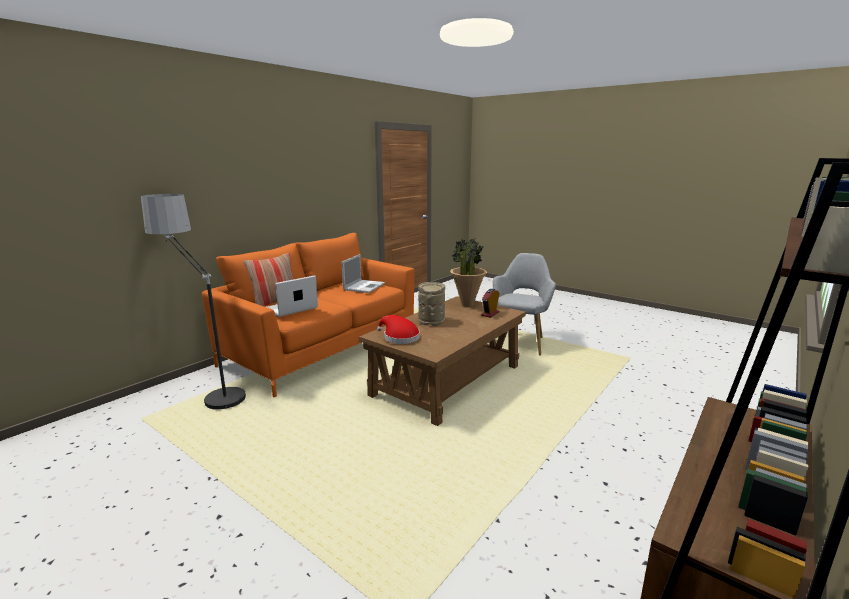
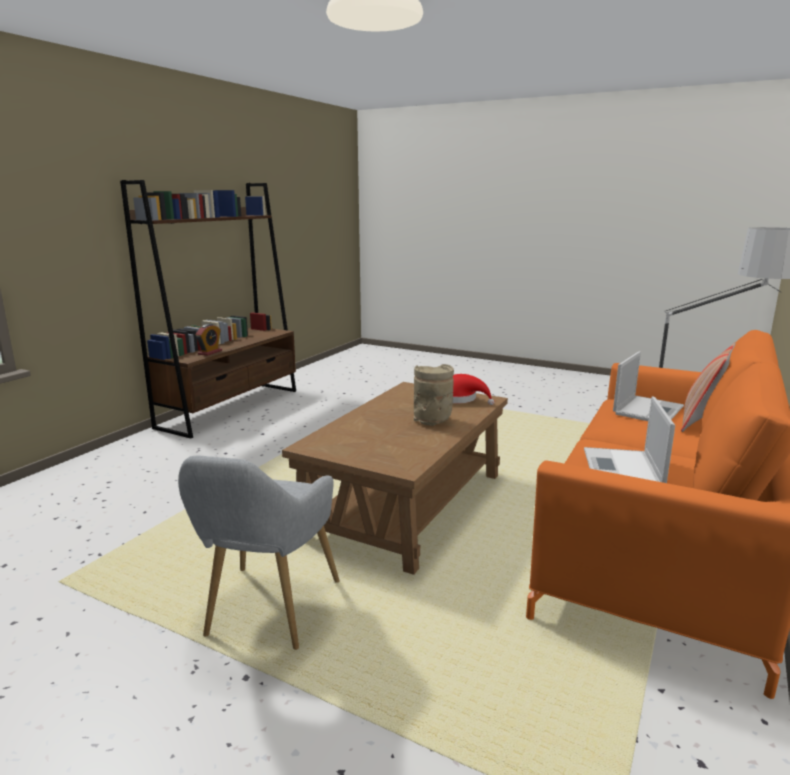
camera: 170 degrees right, 0 degrees up
potted plant [450,238,487,307] -> none
alarm clock [481,289,500,318] -> alarm clock moved to [196,324,222,356]

